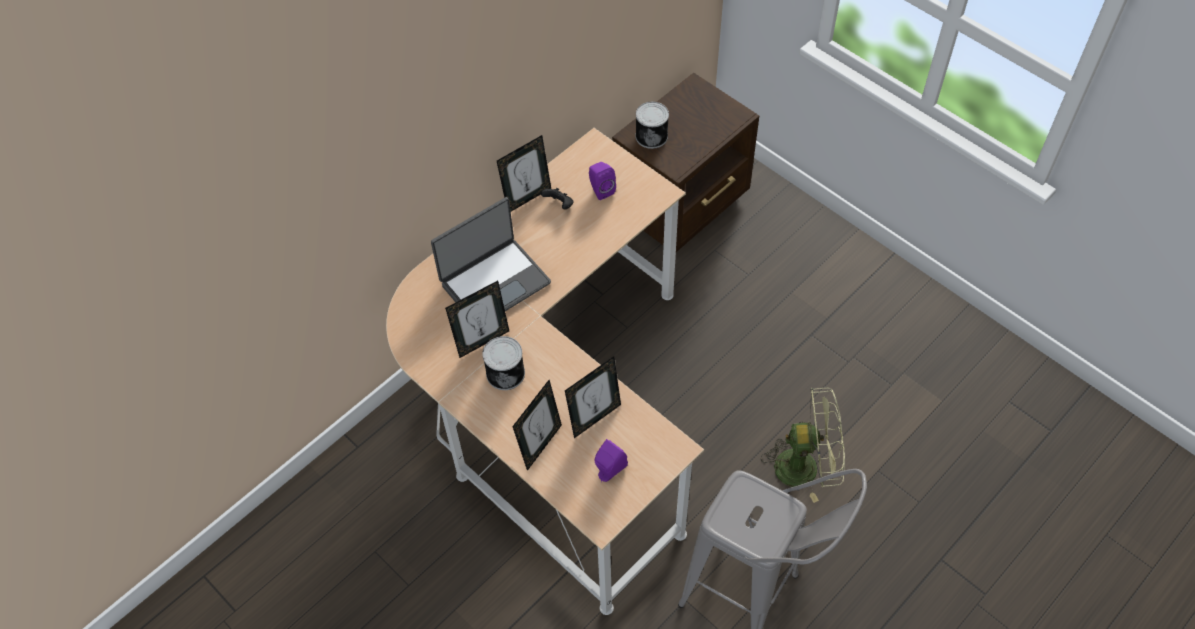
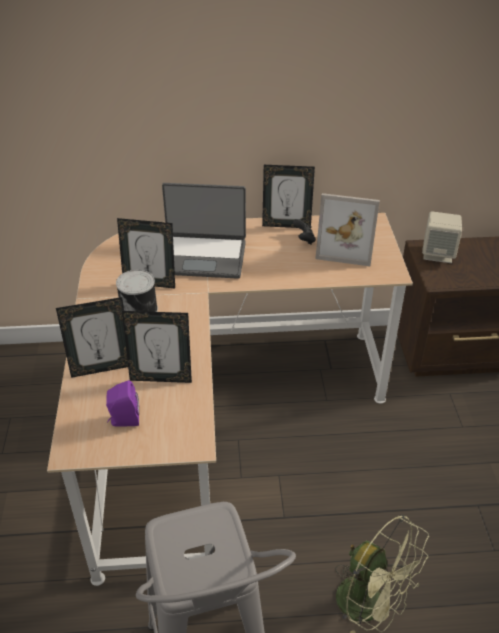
camera: 40 degrees right, 15 degrees down
purple speaker [589,162,616,200] -> picture frame [315,193,380,266]
can [635,102,669,149] -> beige speaker [422,211,462,263]

